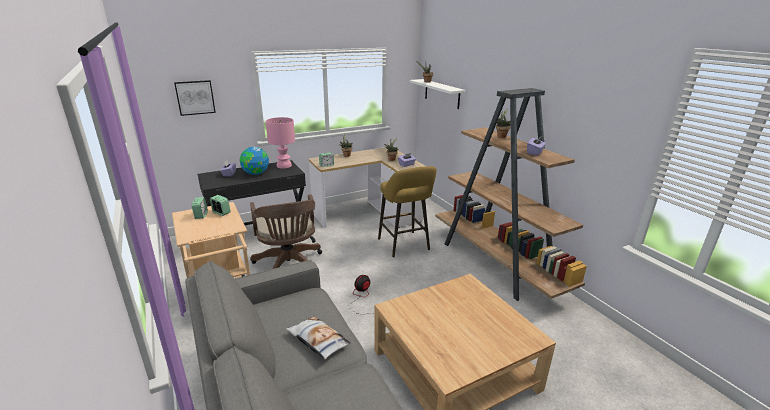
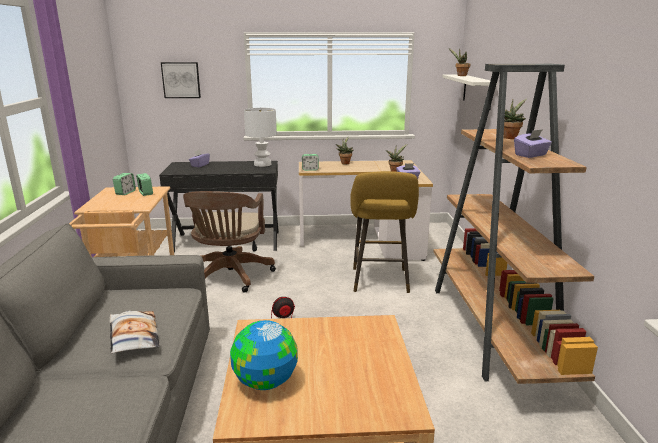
camera: 25 degrees right, 5 degrees down
globe [240,147,269,175] -> globe moved to [230,320,298,390]
pink table lamp [266,117,295,169] -> white table lamp [244,108,277,167]

